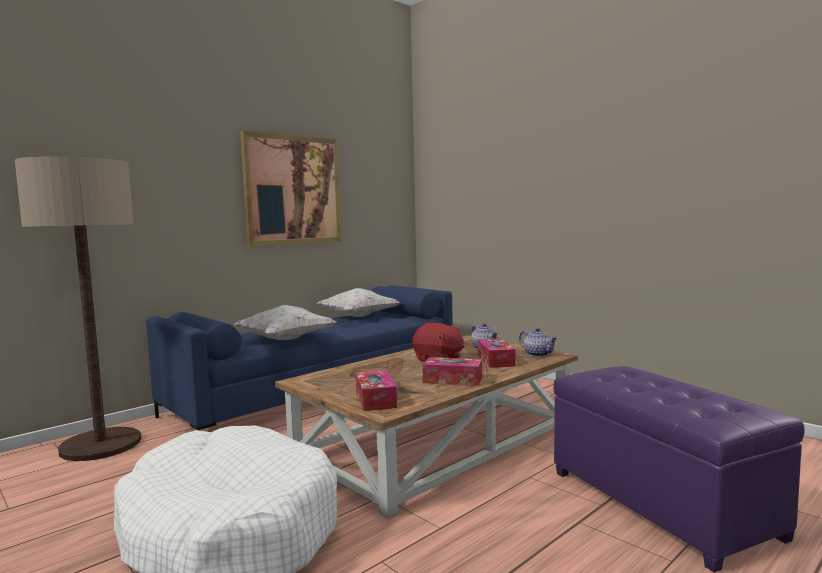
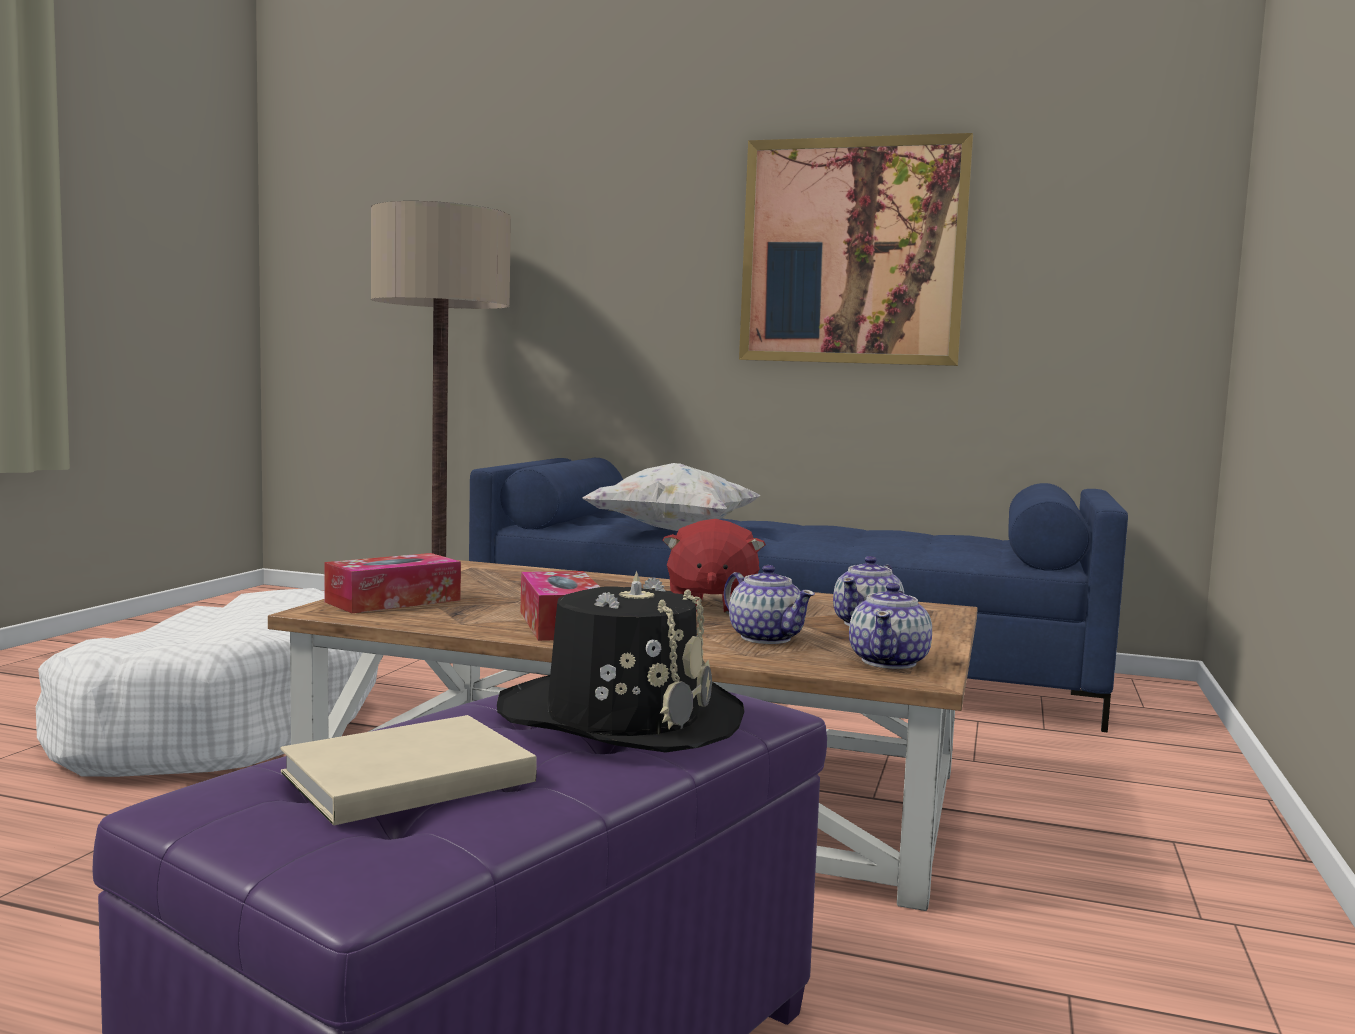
camera: 60 degrees right, 0 degrees up
white pillow [317,288,400,317] -> none
tissue box [478,339,516,368] -> teapot [724,565,815,644]
none -> beige book [281,715,537,825]
none -> black hat [497,571,744,753]

